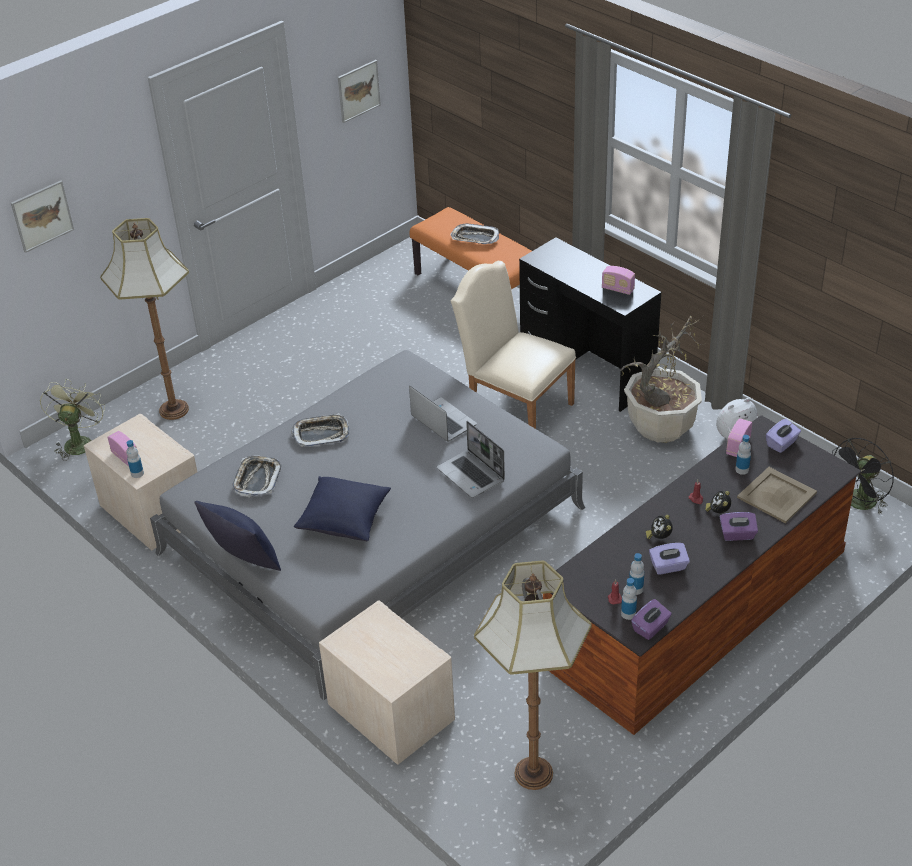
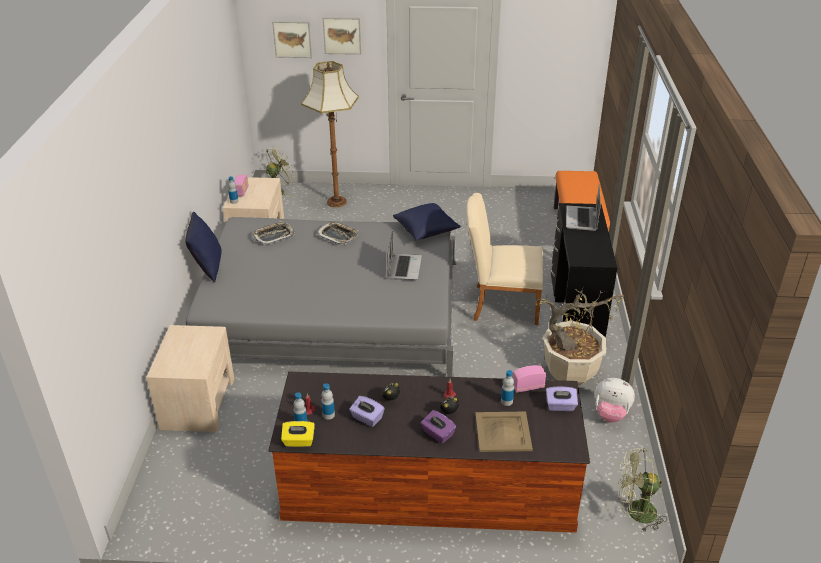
camera: 45 degrees right, 5 degrees down
blue pillow [294,476,391,541] -> blue pillow moved to [393,203,461,241]
picture [338,60,381,123] -> picture moved to [323,17,361,55]
laptop [437,421,505,498] -> laptop moved to [566,184,601,231]
tray [451,224,499,244] -> none
beige chair [451,261,576,429] -> beige chair turned 75 degrees counterclockwise [467,193,543,325]
floor lamp [474,560,592,790] -> none
radio [602,266,635,295] -> none
purple tissue box [631,599,672,640] -> yellow tissue box [281,421,315,447]
black fan [832,438,894,514] -> green fan [617,448,667,531]

